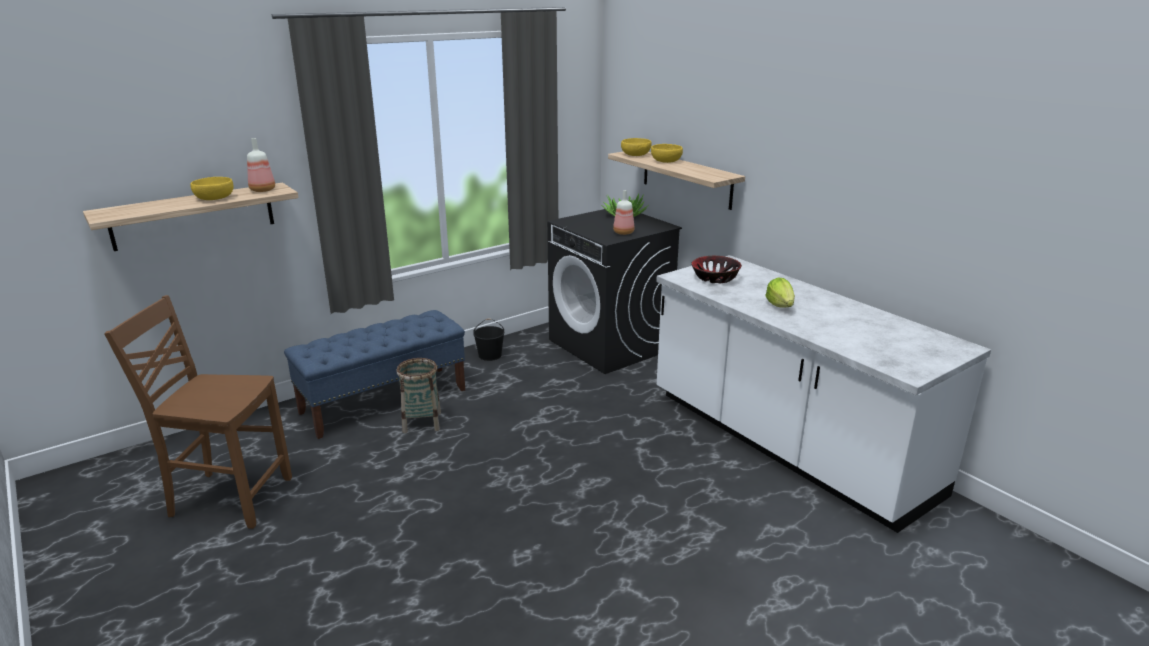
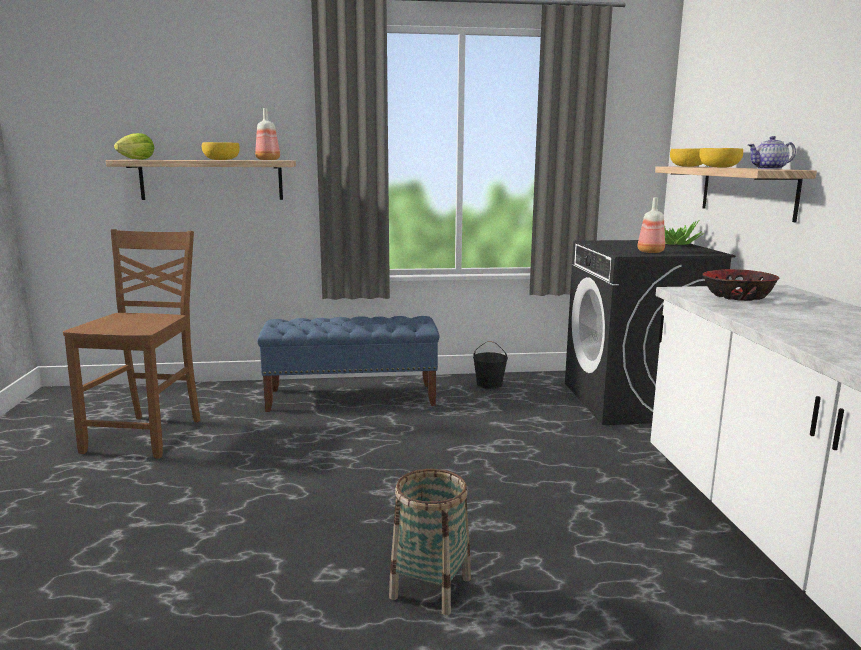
camera: 30 degrees right, 10 degrees down
brown chair [104,295,292,529] -> brown chair turned 60 degrees clockwise [63,229,201,459]
basket [397,358,441,433] -> basket moved to [389,469,471,615]
lettuce [765,277,795,307] -> lettuce moved to [114,133,154,160]
none -> teapot [748,136,796,169]

